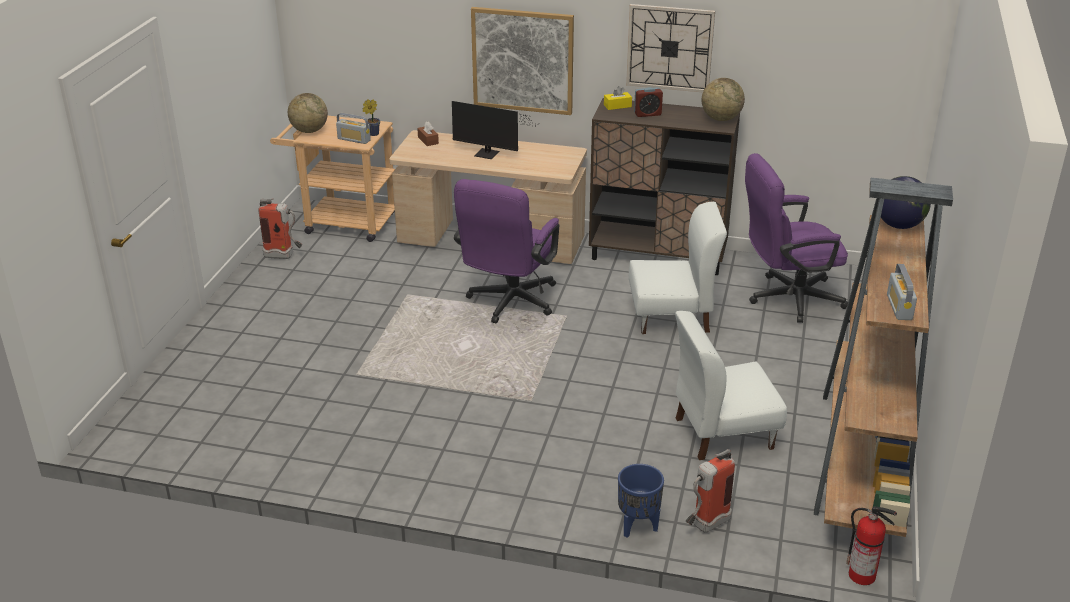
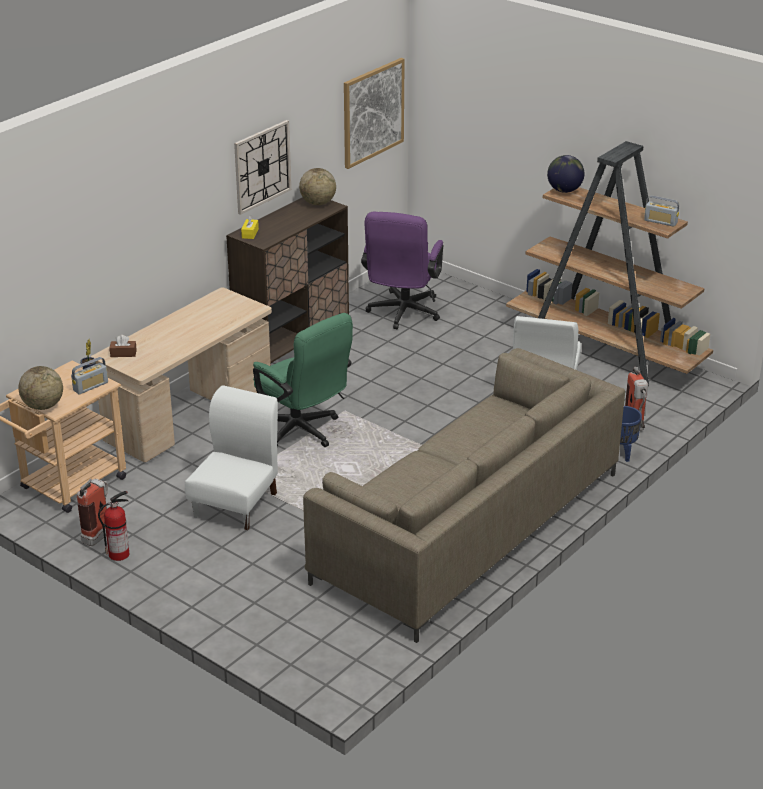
camera: 65 degrees left, 0 degrees up
monitor [452,101,536,159] -> none
purple office chair [454,179,560,324] -> green office chair [253,313,353,447]
picture [471,7,574,115] -> picture moved to [344,58,405,169]
white chair [629,202,727,334] -> white chair moved to [185,385,278,530]
alarm clock [634,87,663,117] -> none
fire extinguisher [846,506,897,585] -> fire extinguisher moved to [98,491,129,561]
none -> beige sofa [303,348,625,643]

